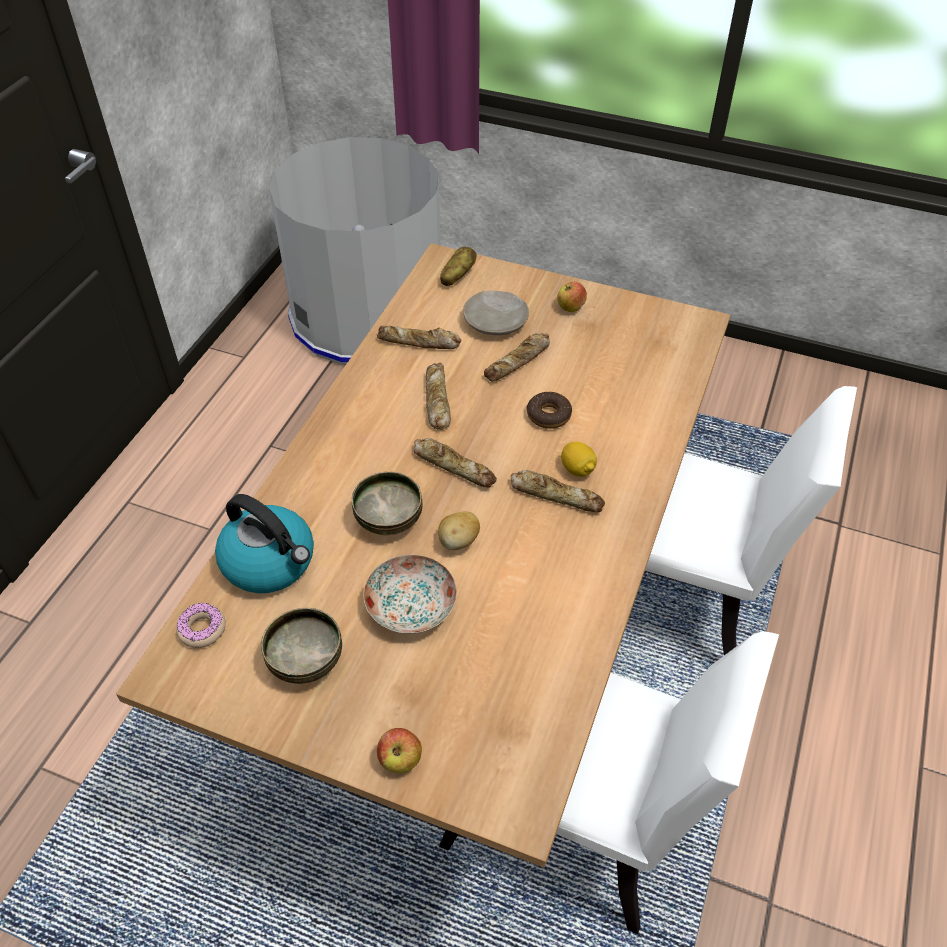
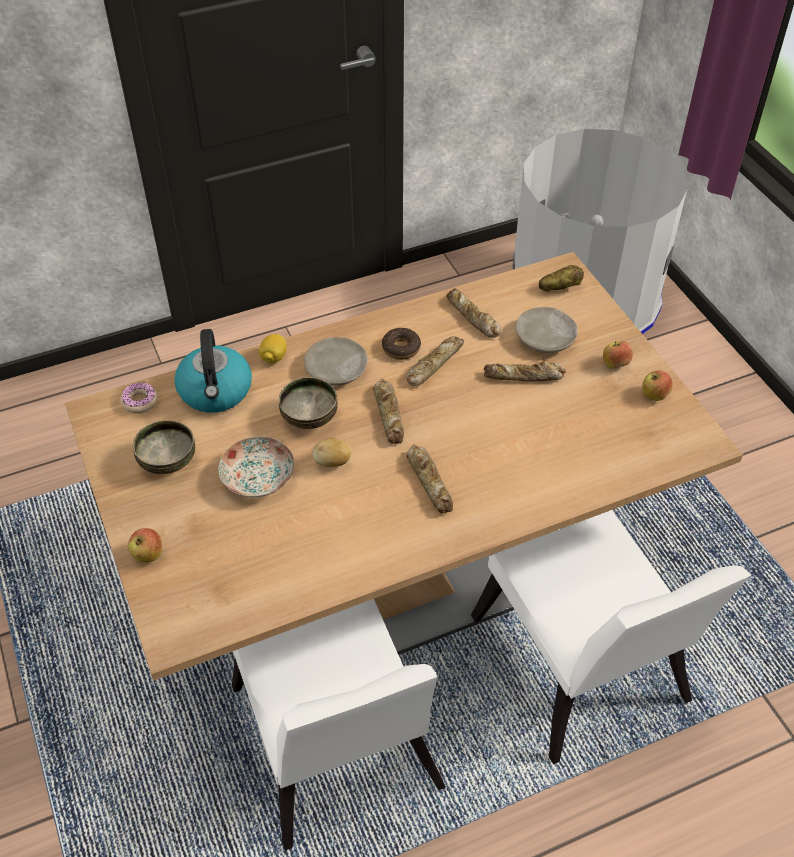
camera: 45 degrees right, 0 degrees up
donut [527,392,572,429] -> donut moved to [382,328,421,360]
lemon [561,441,597,477] -> lemon moved to [259,334,287,363]
none -> beige plate [304,337,368,386]
none -> apple [642,370,673,401]

